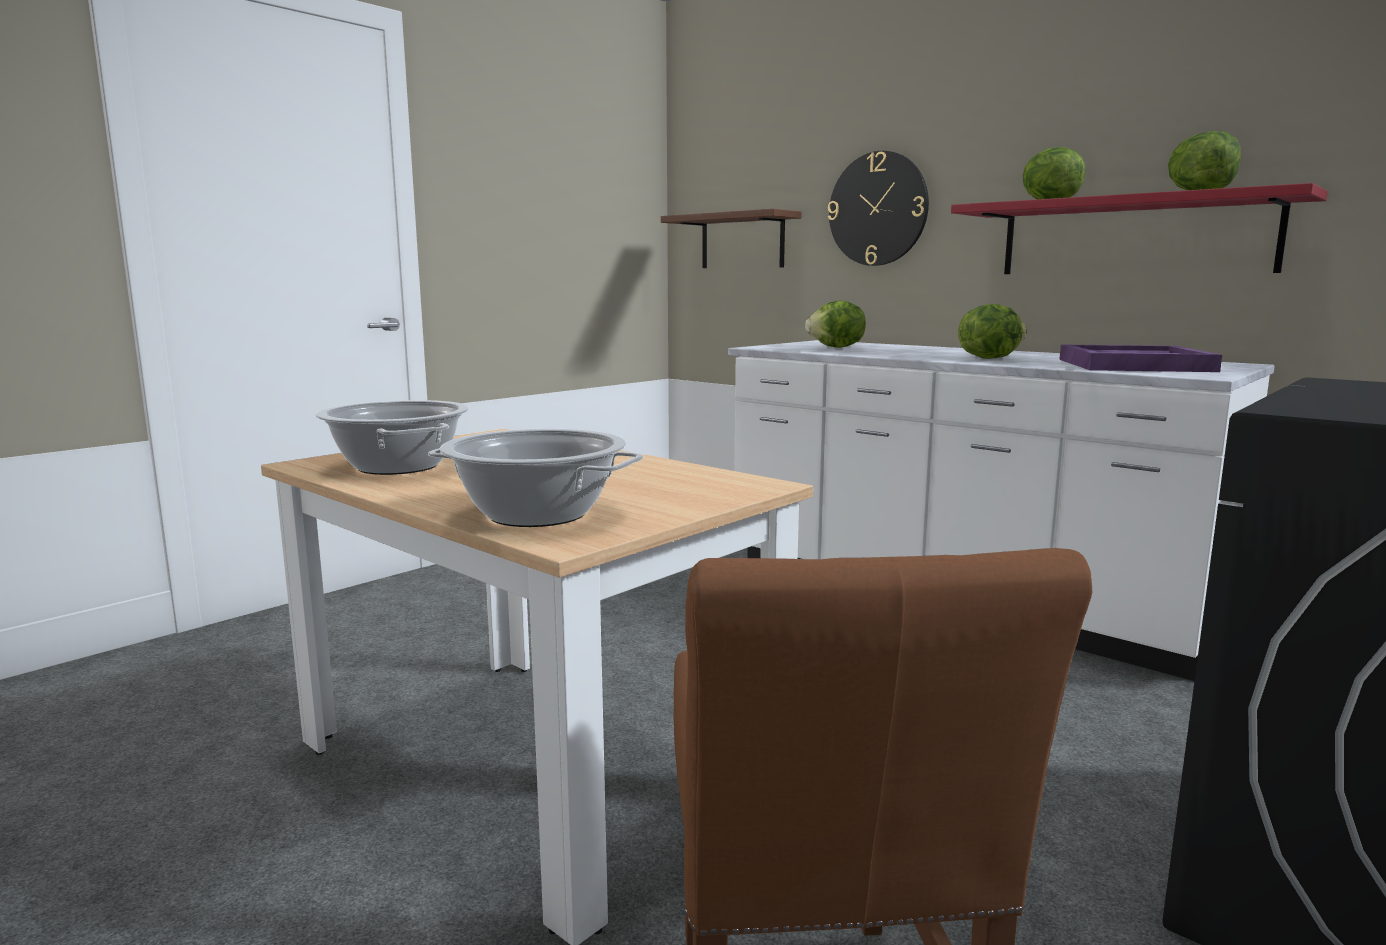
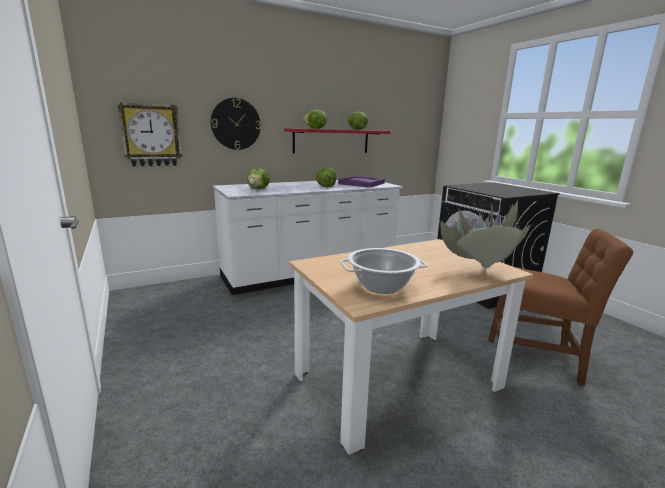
camera: 70 degrees left, 5 degrees up
cooking pot [428,428,644,527] -> potted plant [438,190,530,270]
brown shelf [661,209,802,268] -> wall clock [117,102,182,167]

